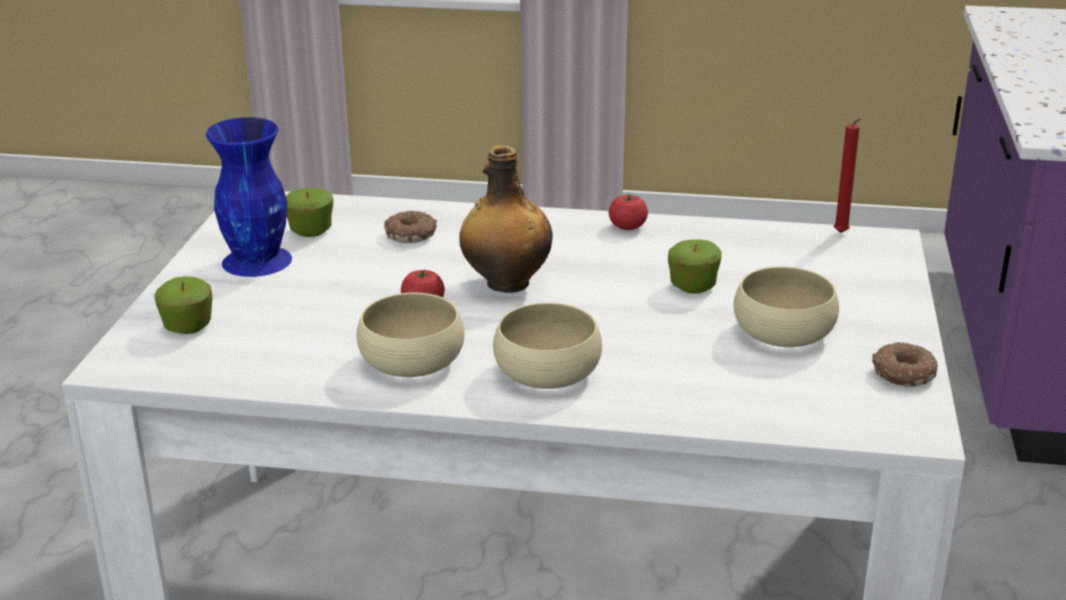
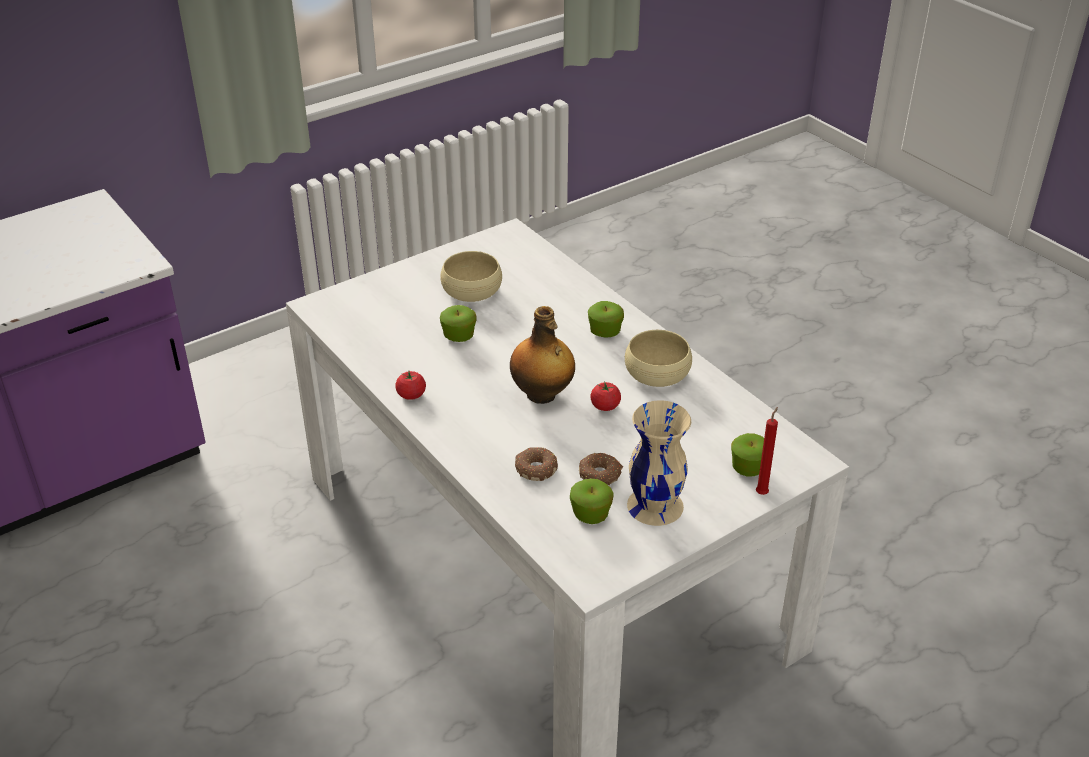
camera: 135 degrees left, 10 degrees up
blue vase [206,117,292,277] -> beige vase [627,400,691,526]
beige bowl [493,302,602,389] -> apple [588,301,624,337]
red candle [834,118,861,233] -> red candle moved to [756,407,778,495]
donut [872,342,938,387] -> donut moved to [579,453,623,485]

